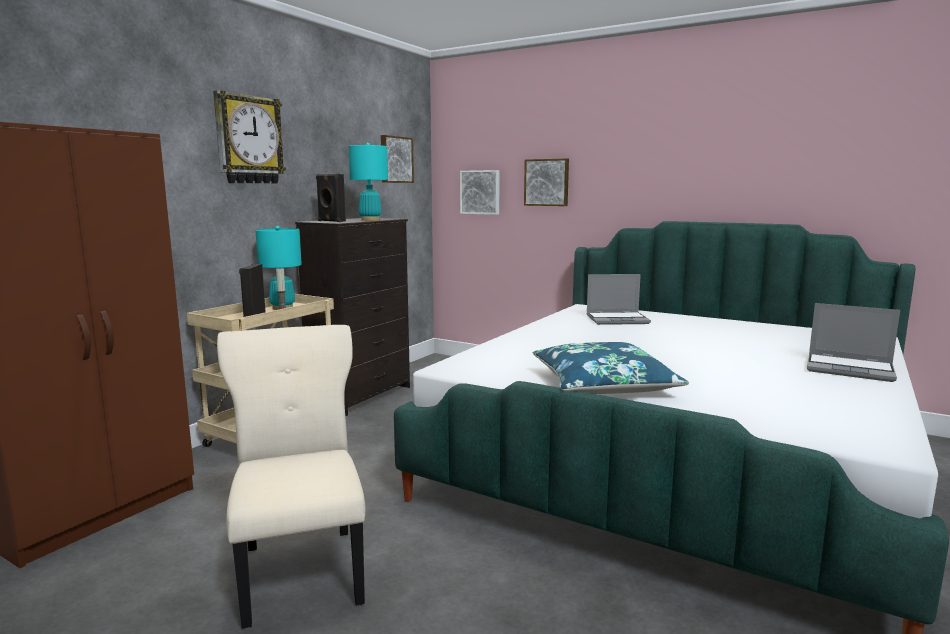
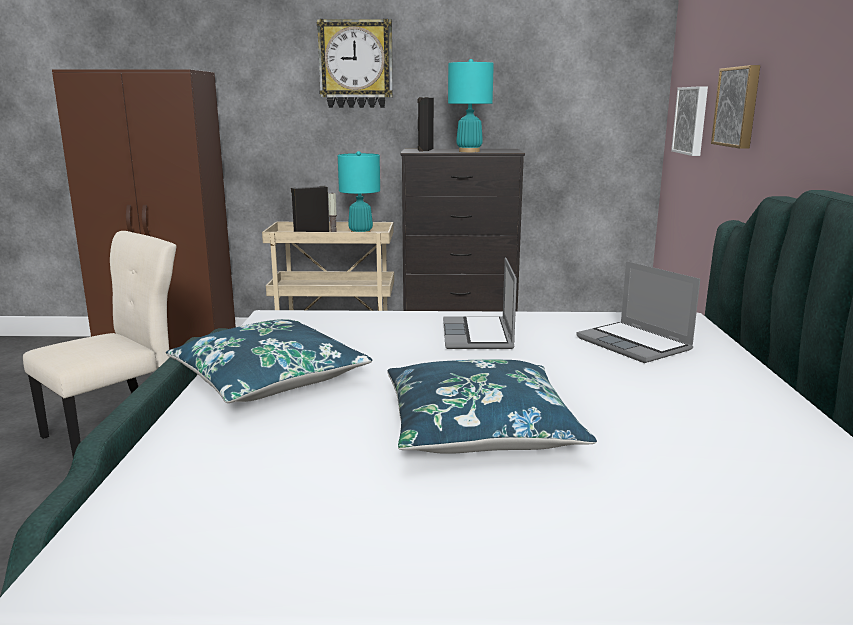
camera: 60 degrees right, 5 degrees up
picture [381,135,414,183] -> none
laptop [807,303,900,382] -> laptop moved to [443,257,517,349]
none -> blue pillow [387,360,597,454]

